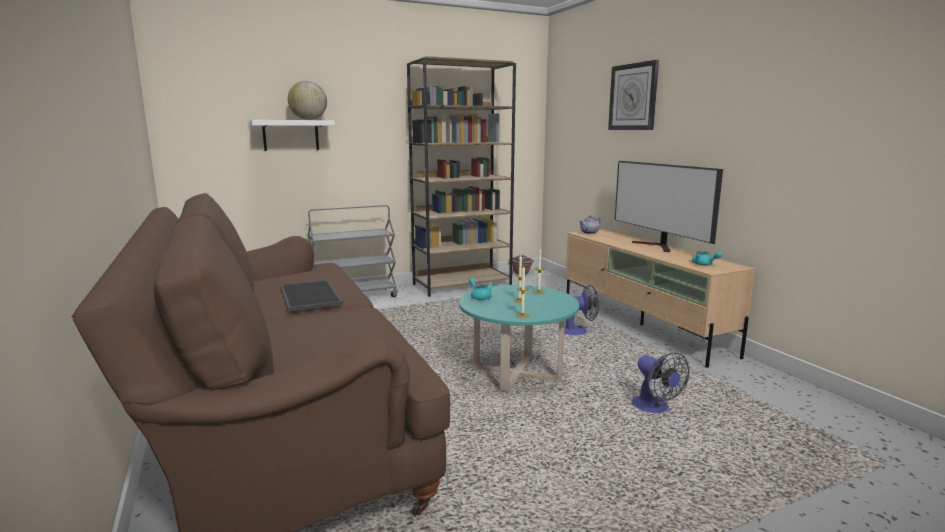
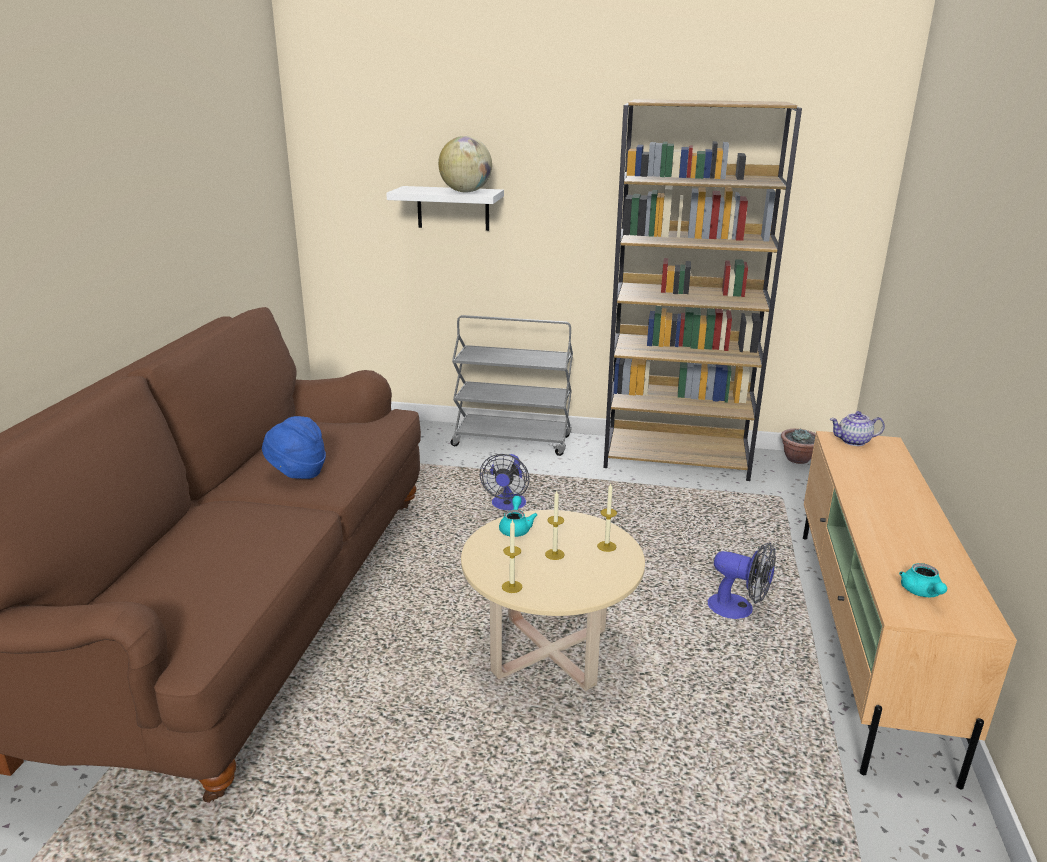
camera: 35 degrees right, 10 degrees up
tray [280,280,343,311] -> blue hat [262,416,326,479]
turquoise coffee table [459,285,579,393] -> beige coffee table [461,510,645,691]
wall clock [608,60,659,130] -> none
television [615,161,723,252] -> none
fan [632,352,689,413] -> fan moved to [480,454,530,510]

